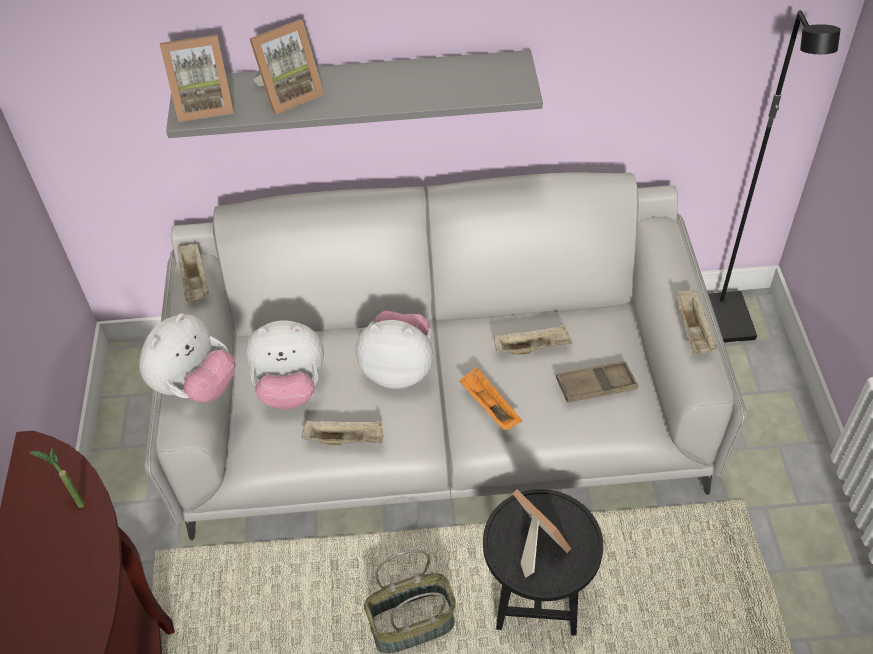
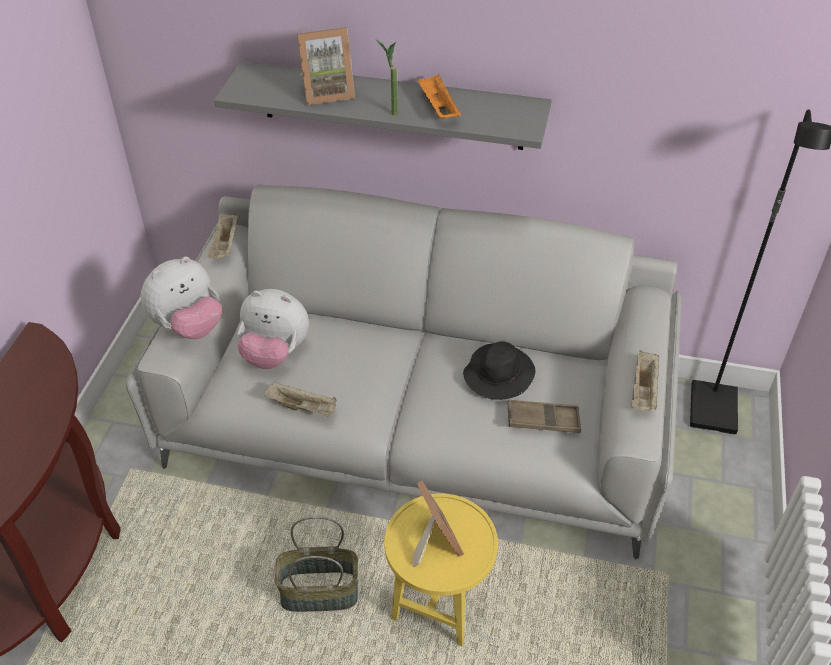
camera: 15 degrees right, 5 degrees down
potted plant [29,449,85,508] -> potted plant moved to [375,39,397,115]
picture frame [160,35,234,122] -> none
plush toy [356,311,433,389] -> none
orange tray [459,367,522,430] -> orange tray moved to [417,73,461,119]
black side table [483,489,603,636] -> yellow side table [384,493,498,646]
beige tray [494,324,573,354] -> black hat [463,341,536,400]

